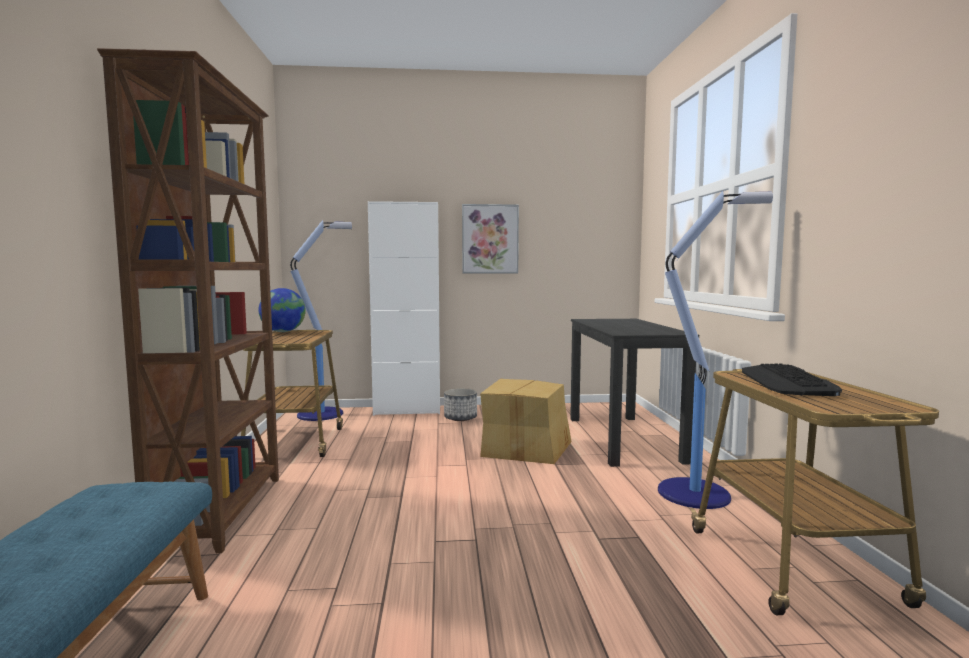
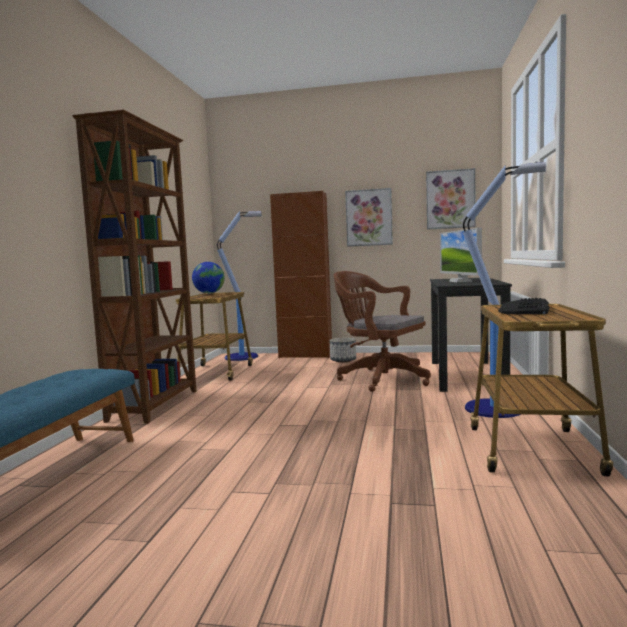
camera: 15 degrees right, 0 degrees up
white cabinet [368,201,440,416] -> brown cabinet [270,191,332,358]
cardboard box [480,379,572,464] -> brown office chair [334,271,431,392]
none -> picture [426,168,476,230]
none -> monitor [440,228,482,282]

